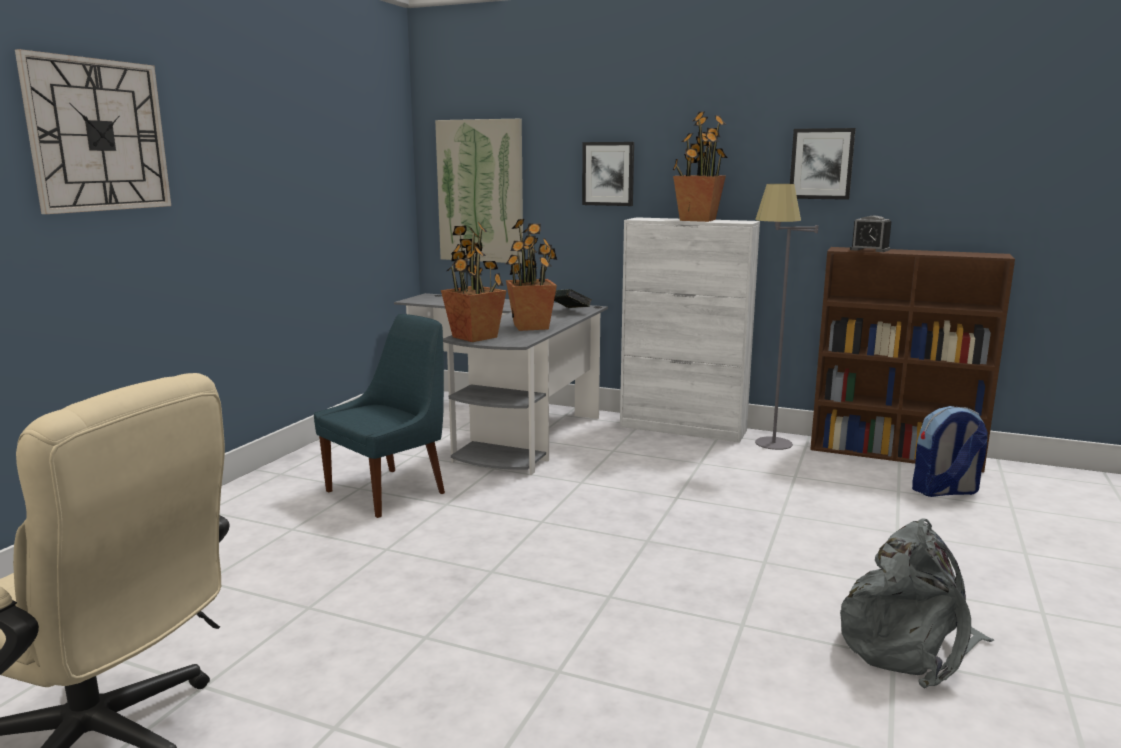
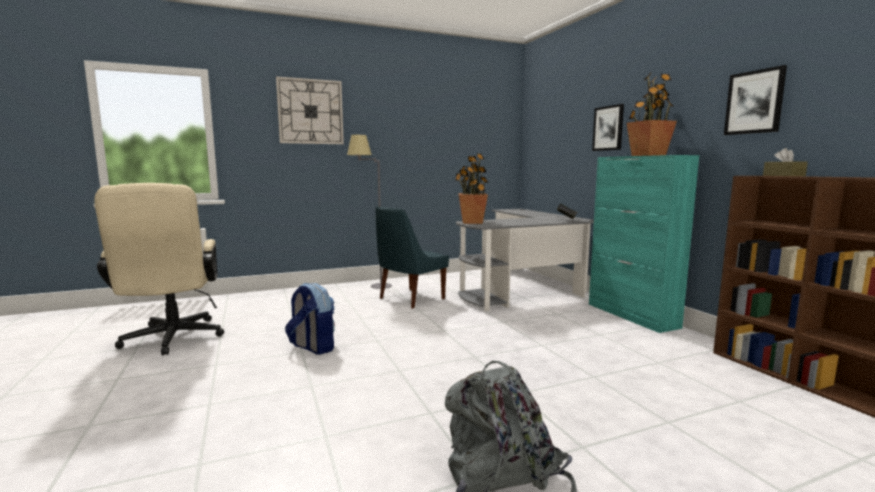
camera: 45 degrees right, 5 degrees down
blue chair [314,314,445,518] -> blue chair turned 135 degrees clockwise [376,206,449,309]
picture [435,119,523,264] -> none
potted plant [506,219,557,331] -> none
white cabinet [620,217,760,443] -> turquoise cabinet [589,155,699,333]
grey floor lamp [755,184,818,450] -> grey floor lamp moved to [347,135,392,289]
alarm clock [850,216,892,252] -> brown tissue box [763,148,808,176]
backpack [912,406,988,497] -> backpack moved to [285,283,335,355]

